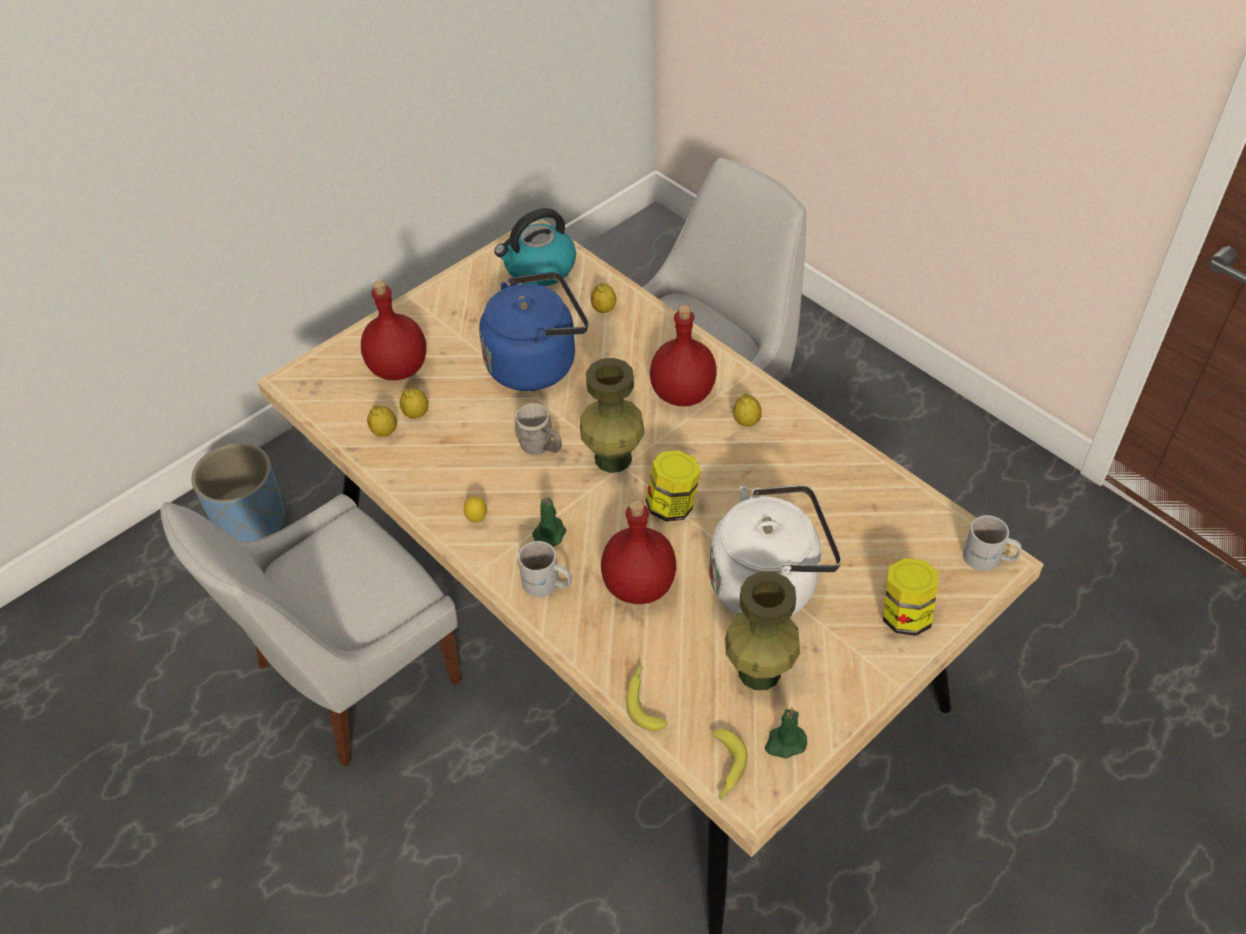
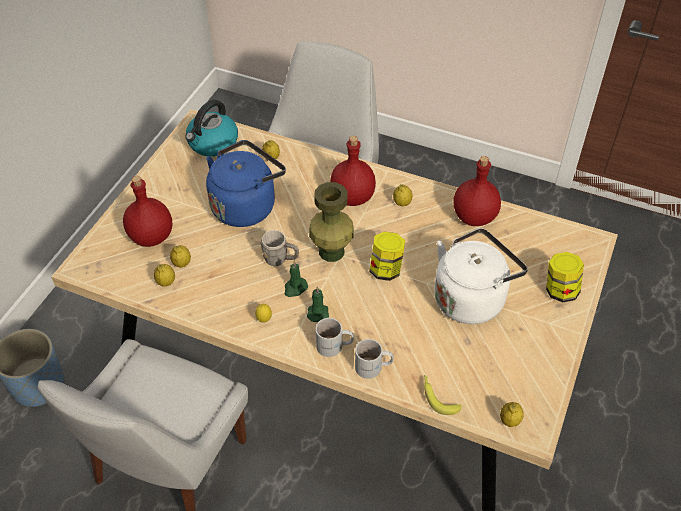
camera: 25 degrees left, 0 degrees up
red bottle [601,500,676,604] -> red bottle moved to [453,156,501,226]
banana [711,729,748,800] -> lemon [500,402,524,427]
green vase [725,571,800,690] -> none
green candle [765,707,807,758] -> green candle moved to [285,261,308,297]
white mug [963,515,1022,571] -> white mug moved to [355,339,394,379]

